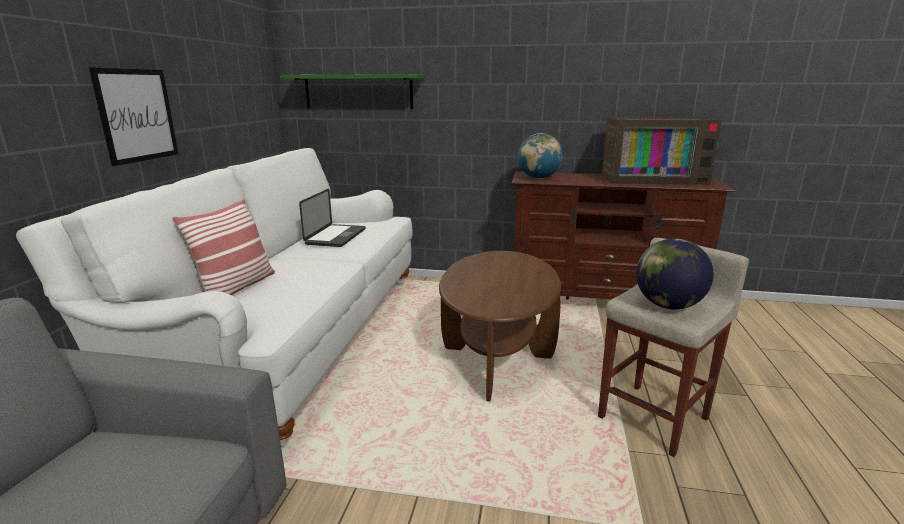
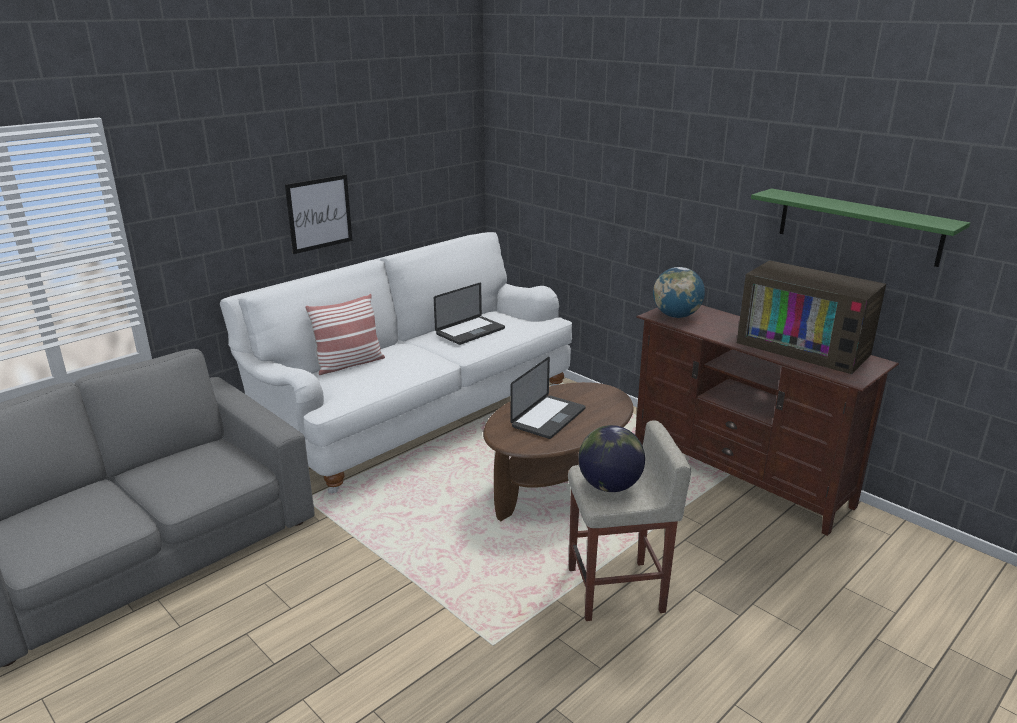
camera: 35 degrees right, 5 degrees up
green shelf [280,74,424,109] -> green shelf moved to [751,188,970,267]
none -> laptop [510,357,585,439]

